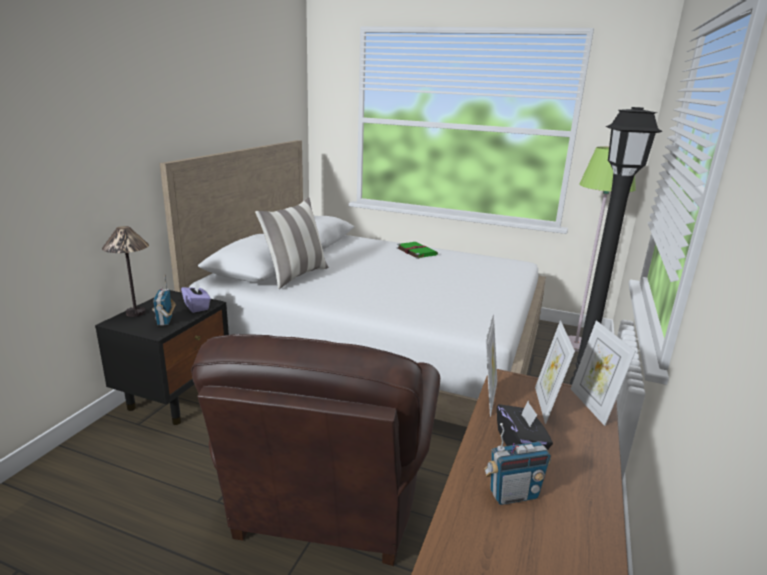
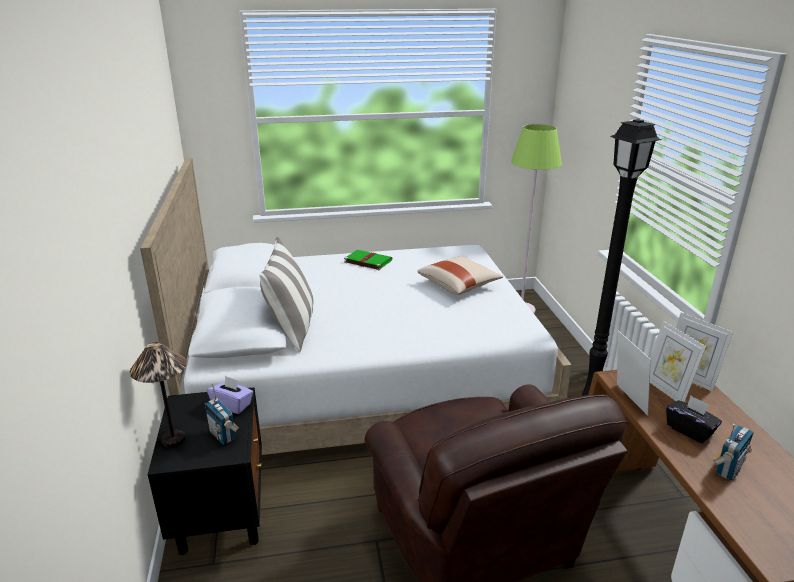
camera: 30 degrees left, 5 degrees up
none -> beige pillow [418,256,503,295]

